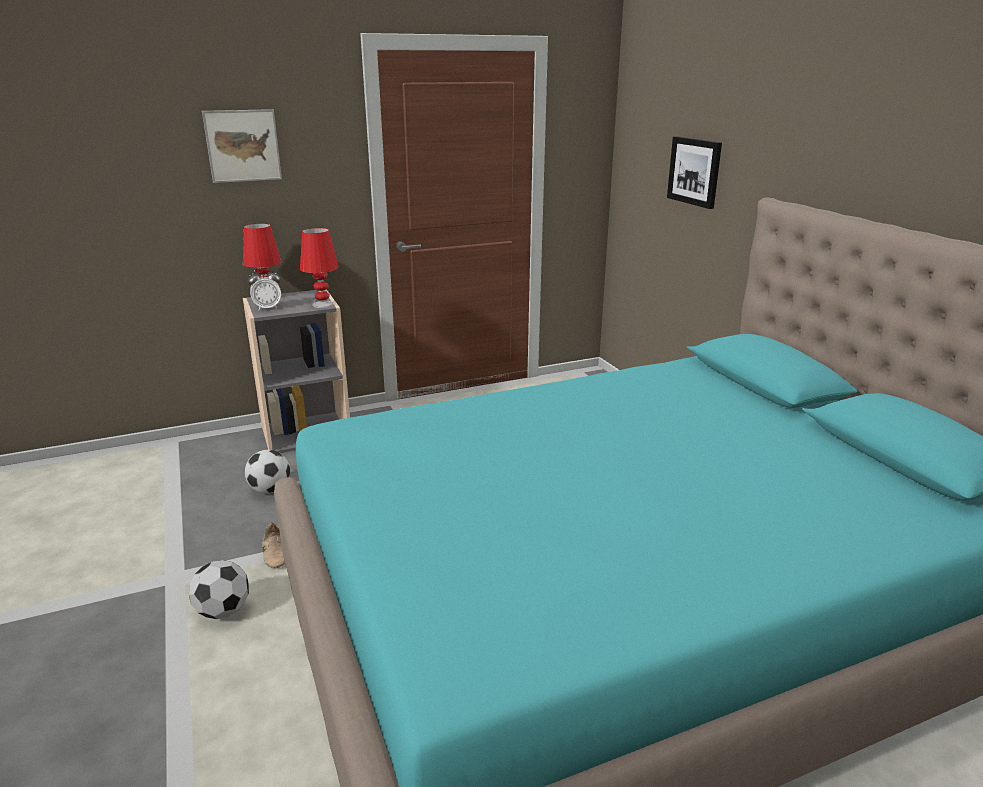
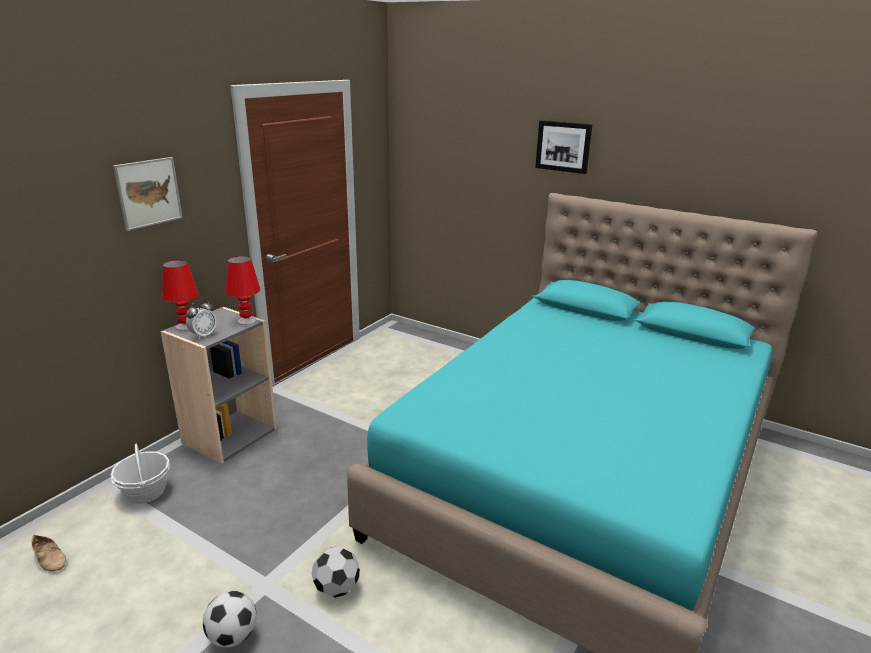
camera: 35 degrees left, 0 degrees up
football [245,450,290,493] -> football moved to [203,591,257,647]
beige shoe [262,522,285,569] -> beige shoe moved to [31,535,66,572]
picture [667,136,722,209] -> picture moved to [535,120,593,174]
none -> basket [111,444,170,504]

